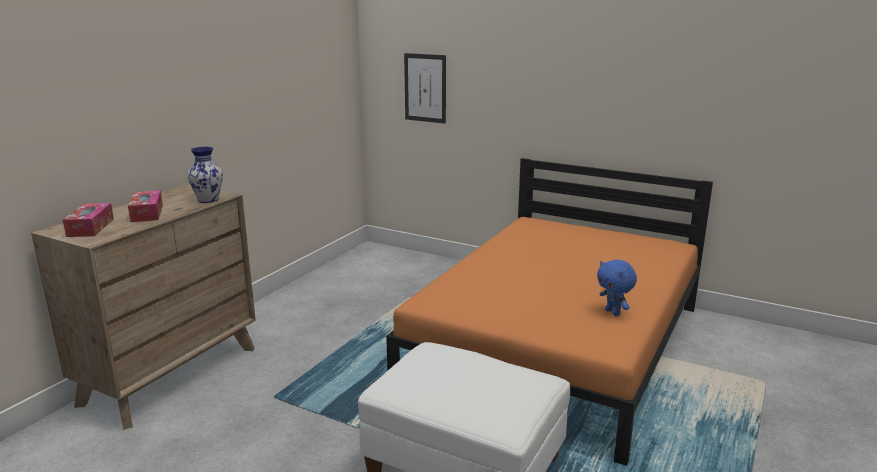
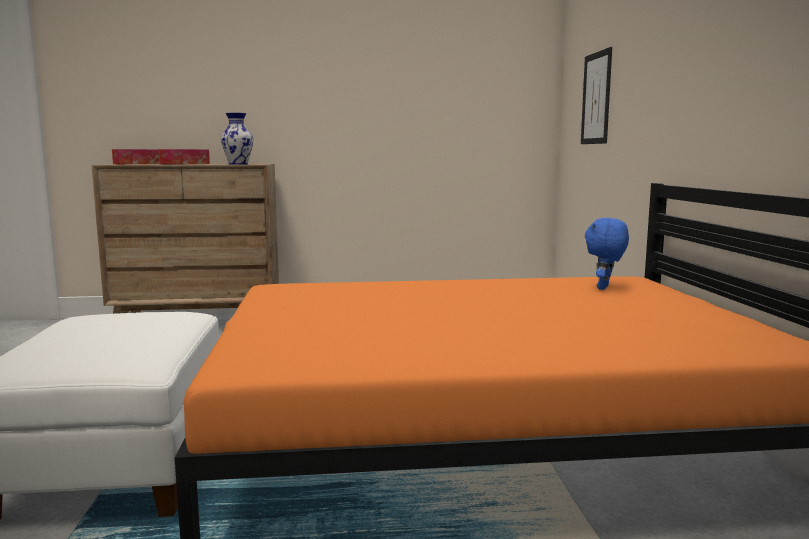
camera: 55 degrees right, 10 degrees down
blue plush toy [597,260,637,316] -> blue plush toy moved to [585,218,629,290]

